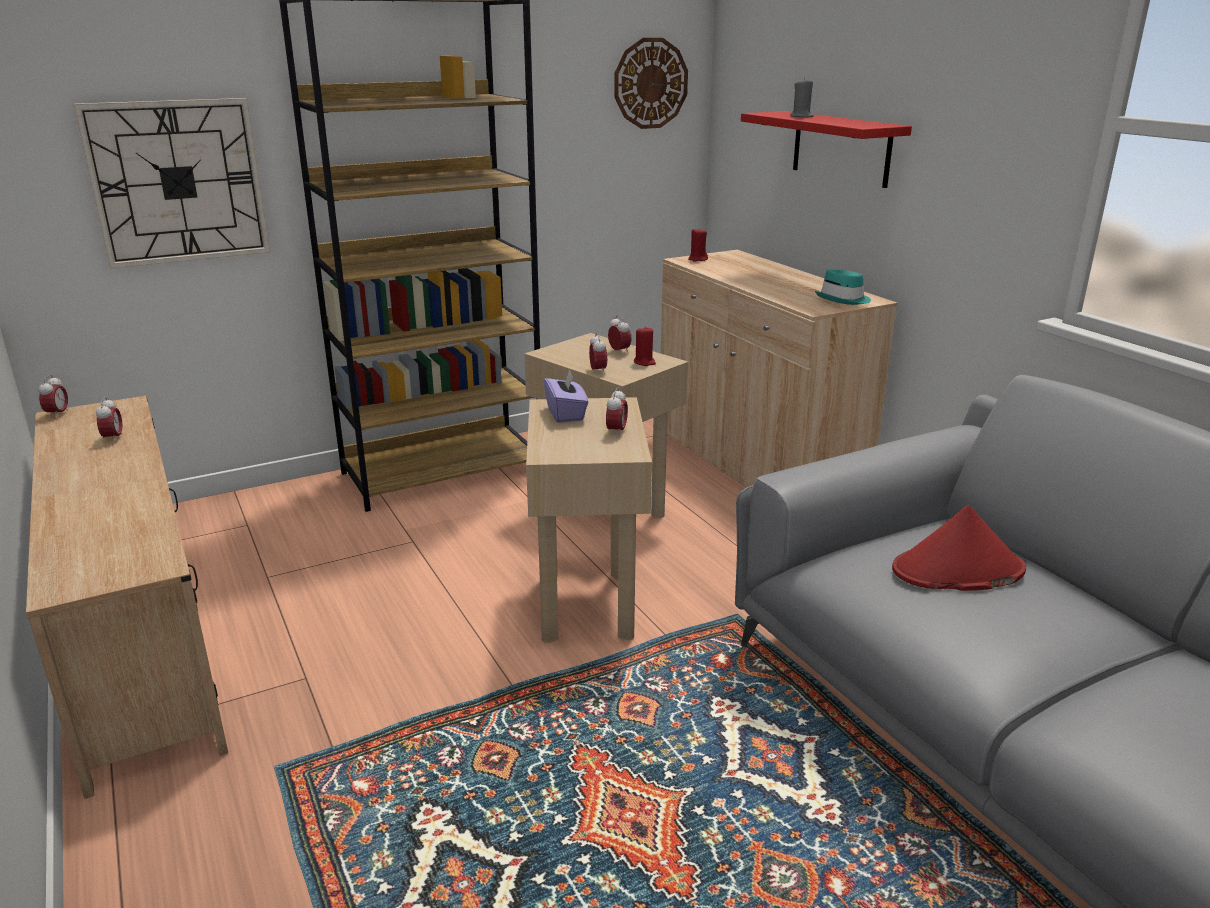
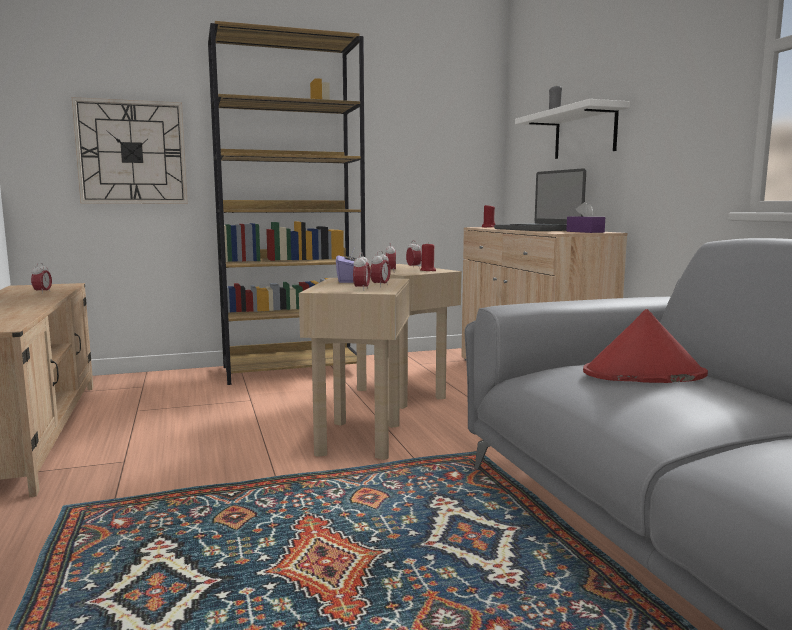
camera: 10 degrees right, 15 degrees down
alarm clock [38,375,68,418] -> alarm clock moved to [353,253,370,291]
wall clock [614,38,688,129] -> none
red shelf [741,111,912,188] -> white shelf [515,99,630,159]
turquoise hat [815,269,871,305] -> purple tissue box [566,202,605,233]
none -> laptop [494,168,586,231]

